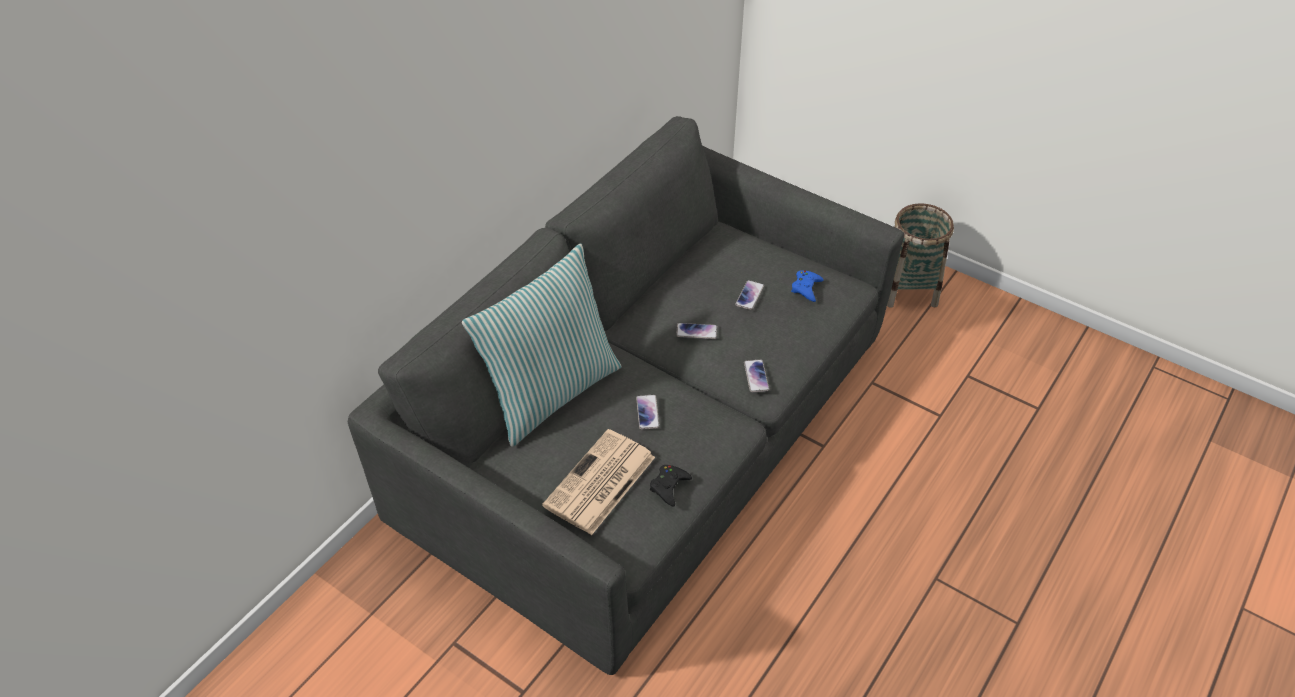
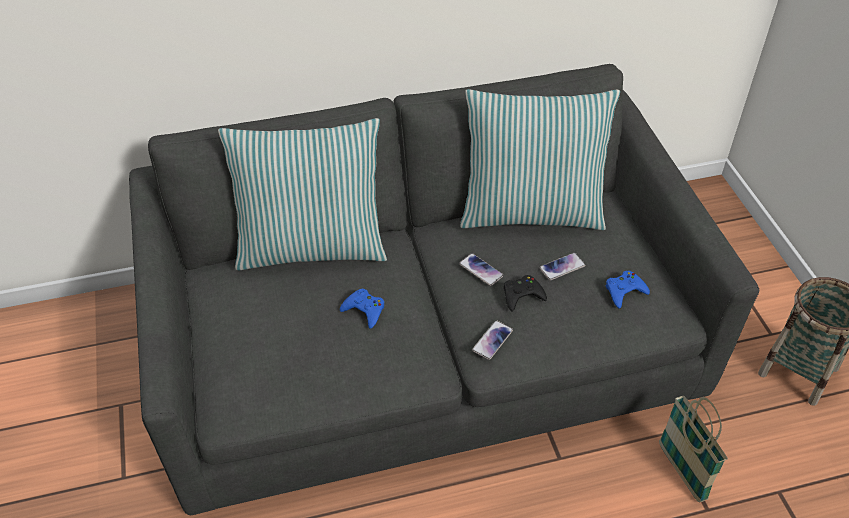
camera: 40 degrees right, 0 degrees up
newspaper [542,429,655,535] -> none
phone [636,395,660,430] -> blue game controller [340,289,384,329]
black game controller [650,465,692,507] -> black game controller moved to [504,275,547,311]
none -> pillow [460,89,620,230]
none -> basket [659,395,728,503]

